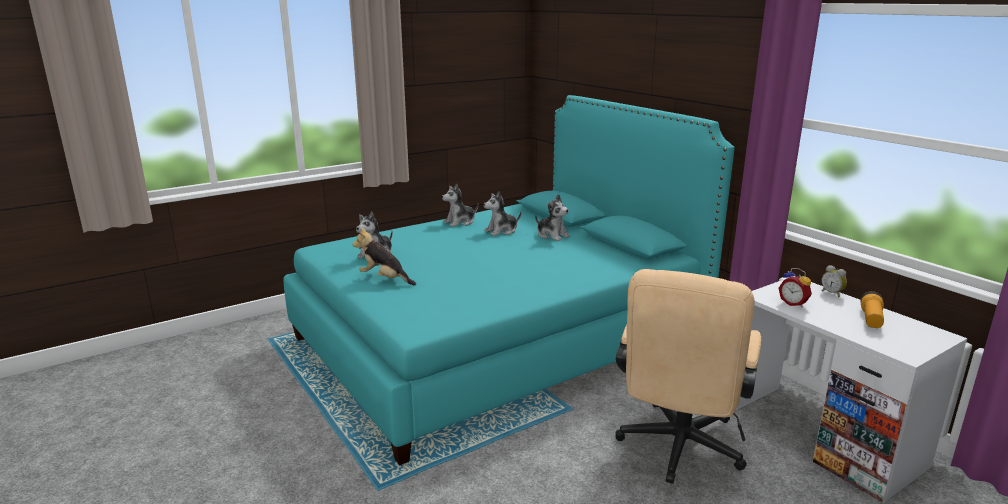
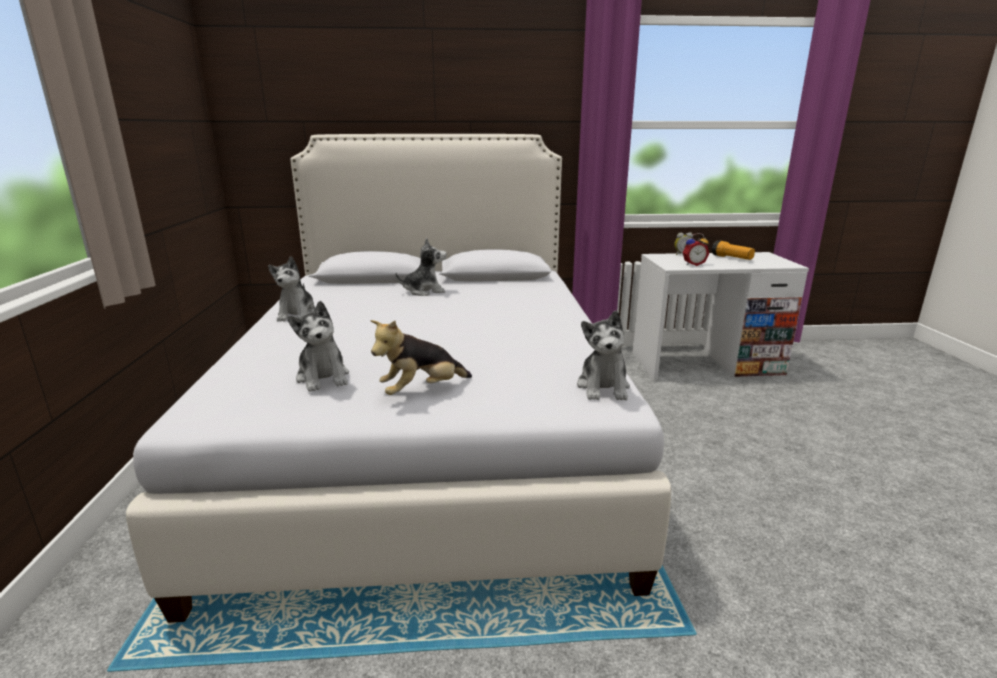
camera: 60 degrees left, 0 degrees up
turquoise bed [284,95,735,465] -> white bed [126,134,671,623]
plush toy [483,191,521,236] -> plush toy moved to [577,311,630,400]
beige office chair [615,269,761,484] -> none

